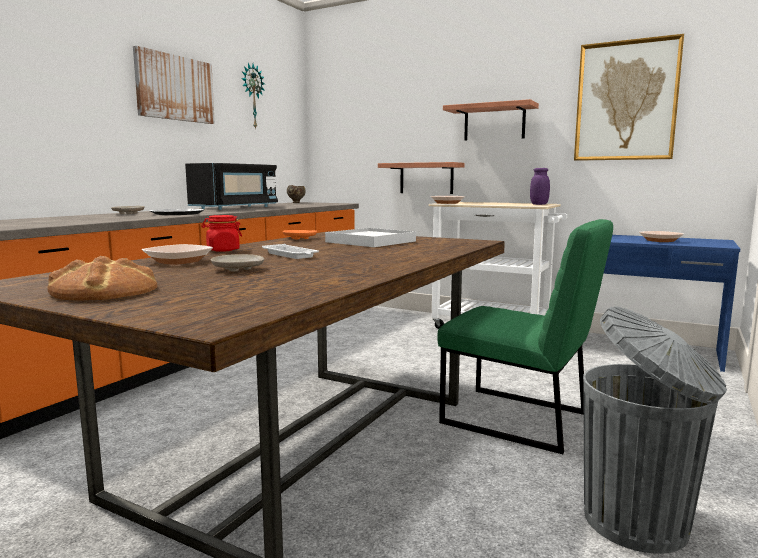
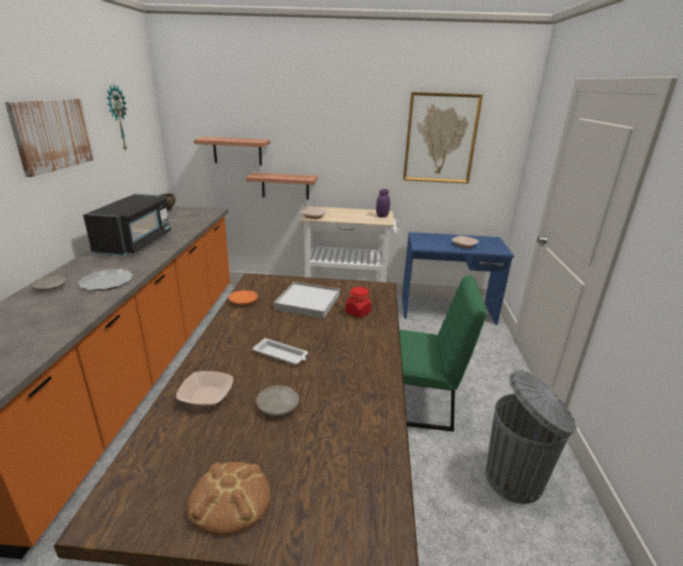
camera: 25 degrees left, 15 degrees up
red jar [201,215,242,252] -> red jar moved to [345,287,372,317]
shelf [443,99,539,141] -> shelf moved to [194,137,270,165]

